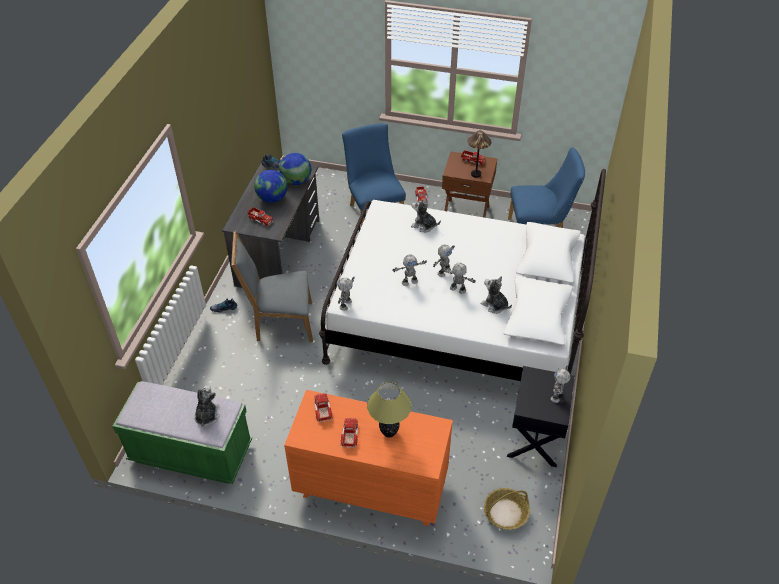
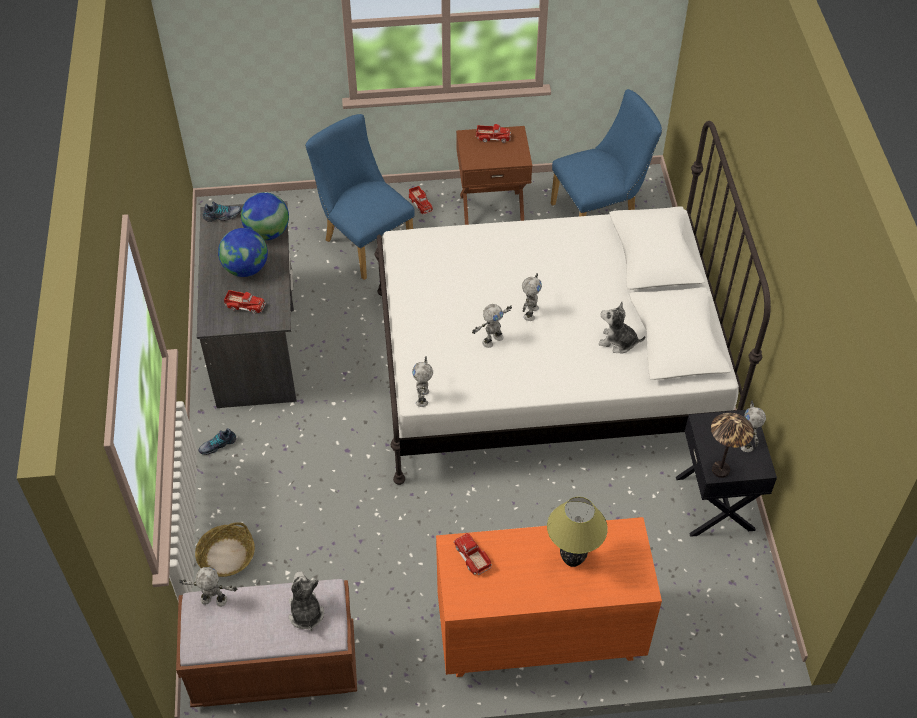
camera: 20 degrees left, 5 degrees up
green bench [112,381,252,484] -> brown bench [176,579,357,707]
grey chair [231,231,313,342] -> none
toy truck [341,418,358,448] -> none
plush toy [411,197,441,232] -> none
toy robot [442,262,476,294] -> toy robot moved to [179,567,238,607]
table lamp [467,130,491,178] -> table lamp moved to [711,413,754,478]
basket [484,488,530,530] -> basket moved to [195,522,255,577]

